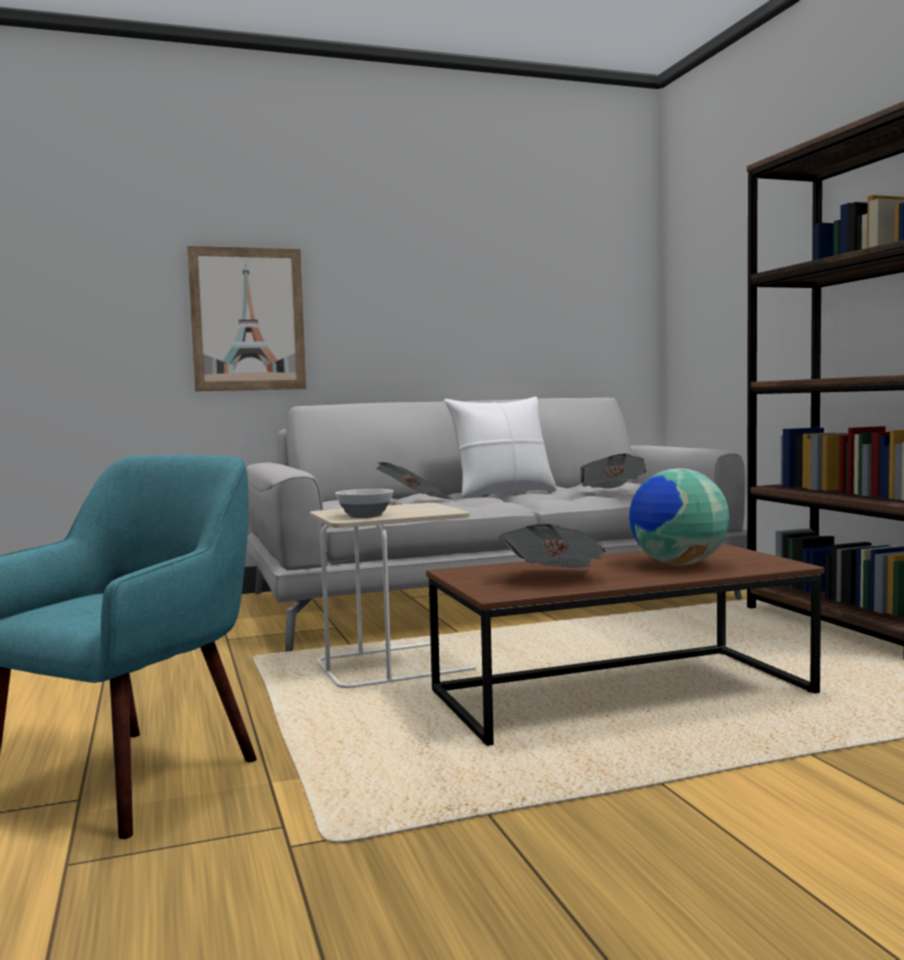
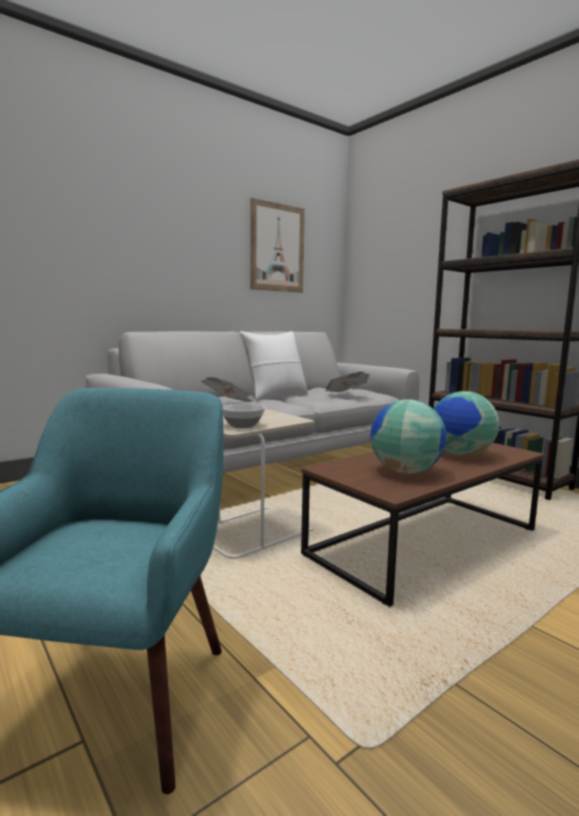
camera: 20 degrees left, 5 degrees up
picture [187,246,306,391] -> picture moved to [250,198,305,293]
newspaper [499,524,605,568] -> globe [370,399,447,474]

